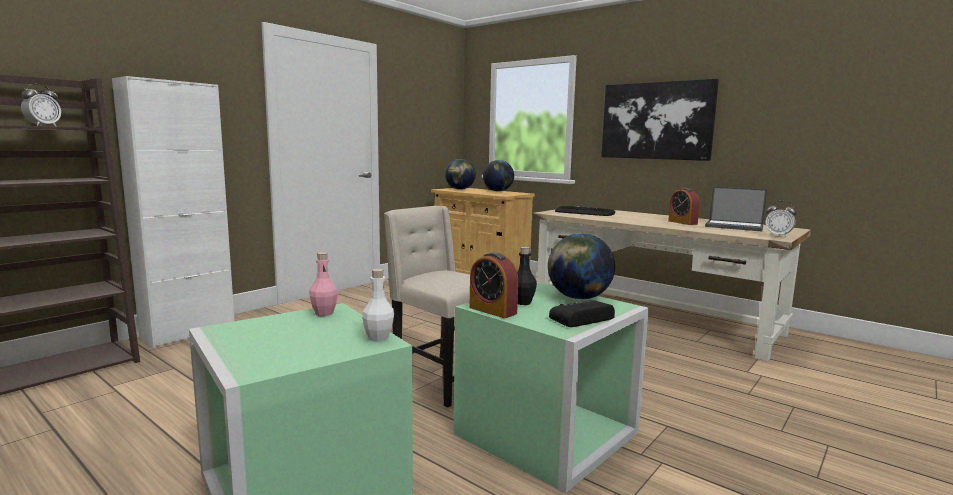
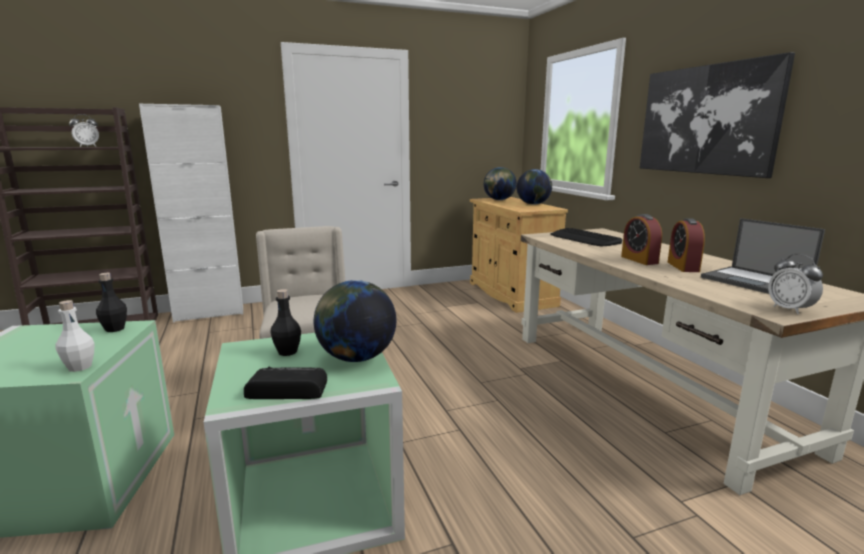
camera: 30 degrees right, 5 degrees up
pink bottle [309,252,338,316] -> black bottle [96,273,127,332]
alarm clock [470,252,518,318] -> alarm clock moved to [621,214,662,265]

